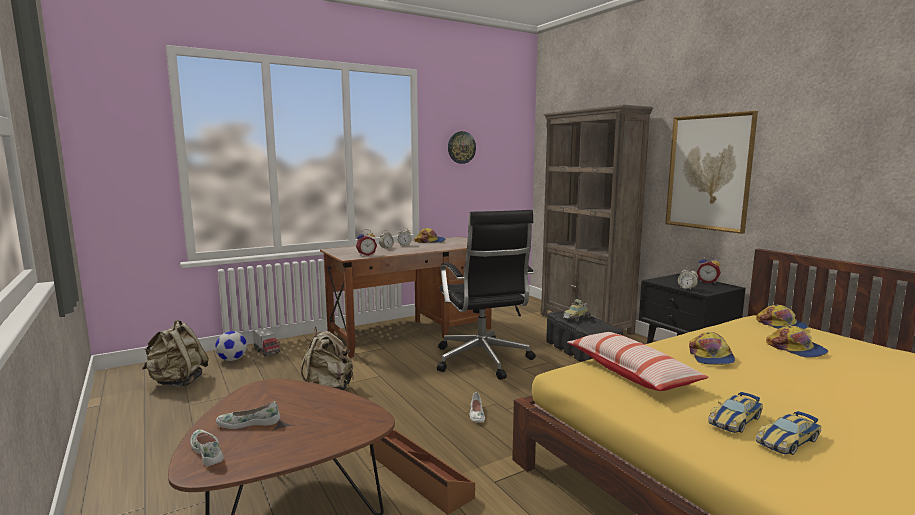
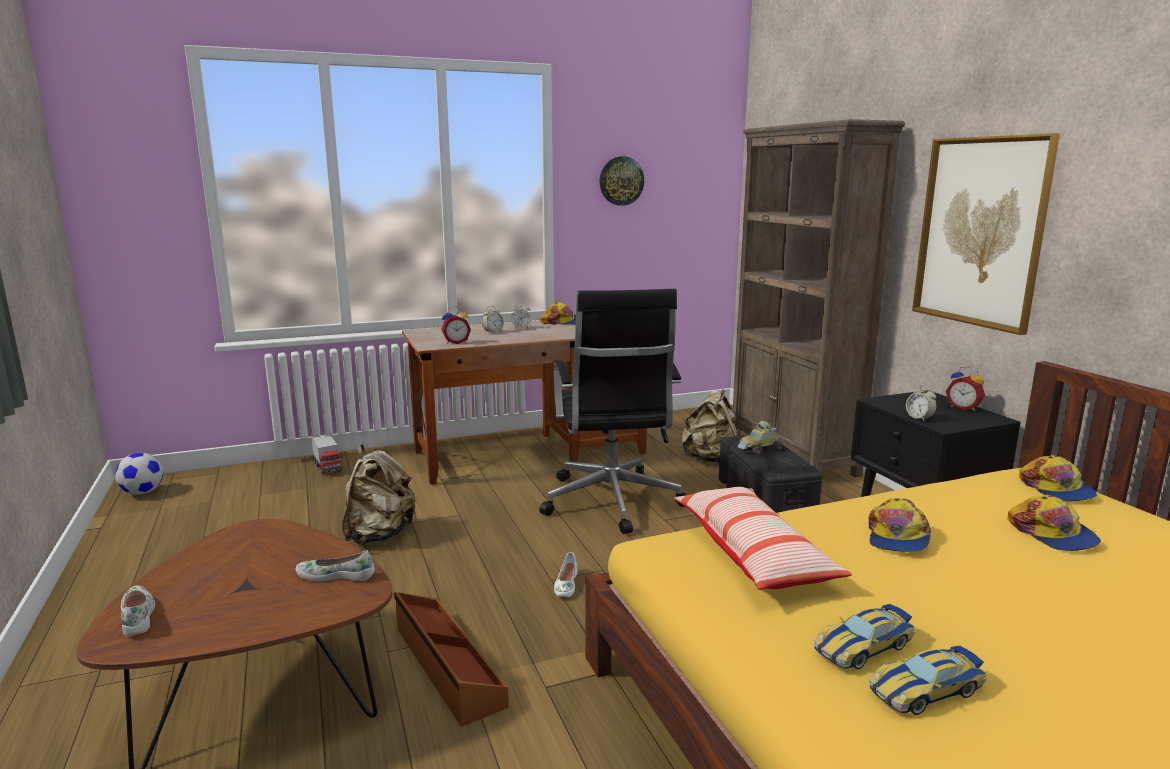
camera: 10 degrees right, 5 degrees up
beige backpack [142,320,209,387] -> beige backpack moved to [681,389,737,464]
football [215,331,247,361] -> football moved to [115,453,163,495]
white shoe [216,401,280,429] -> white shoe moved to [296,550,375,581]

